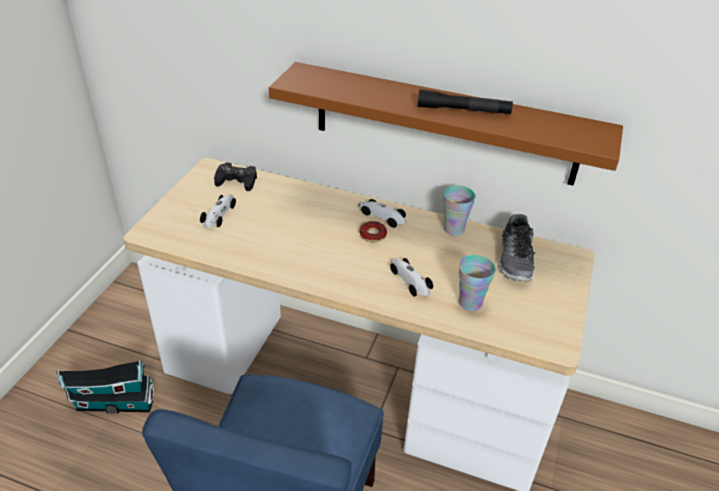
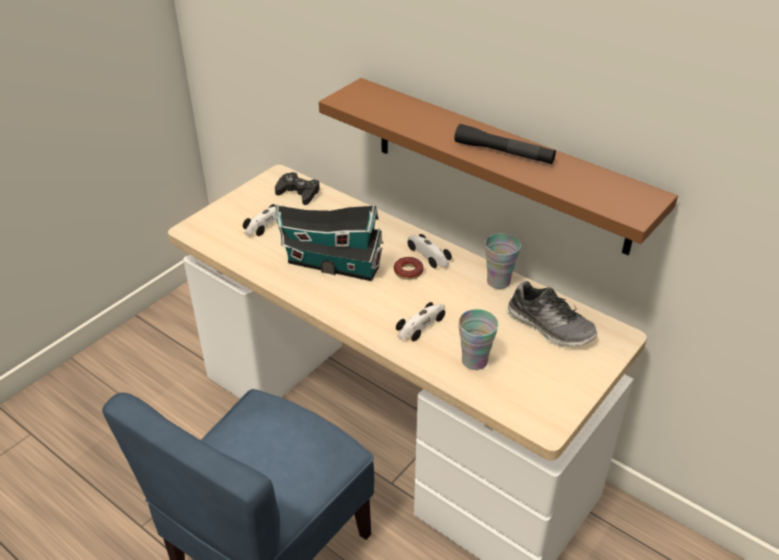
camera: 20 degrees right, 0 degrees up
toy house [56,360,154,414] -> toy house moved to [275,204,383,281]
toy car [390,258,433,297] -> toy car turned 60 degrees clockwise [396,302,445,342]
shoe [498,214,536,282] -> shoe turned 75 degrees counterclockwise [506,281,597,348]

